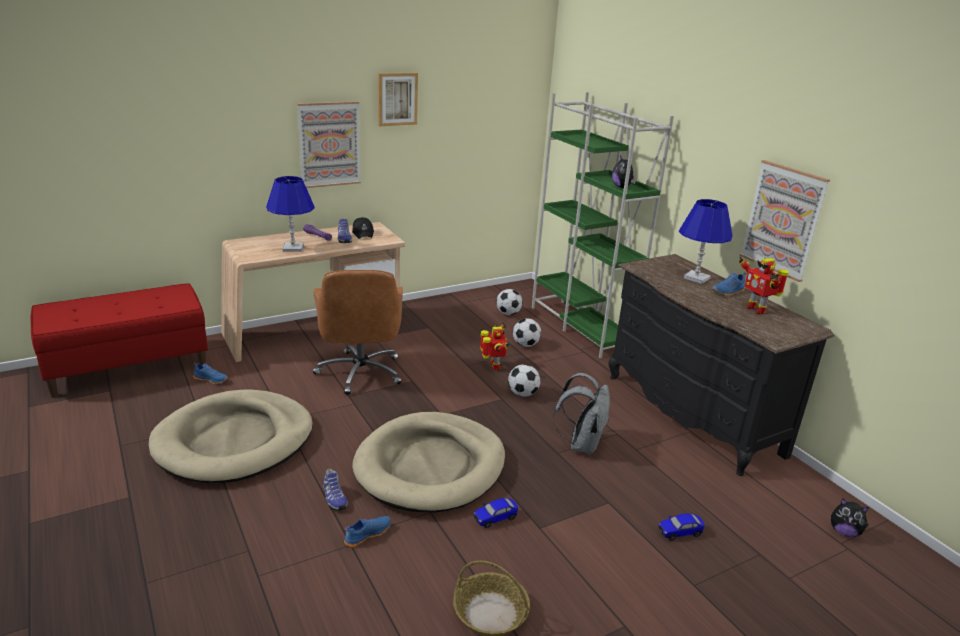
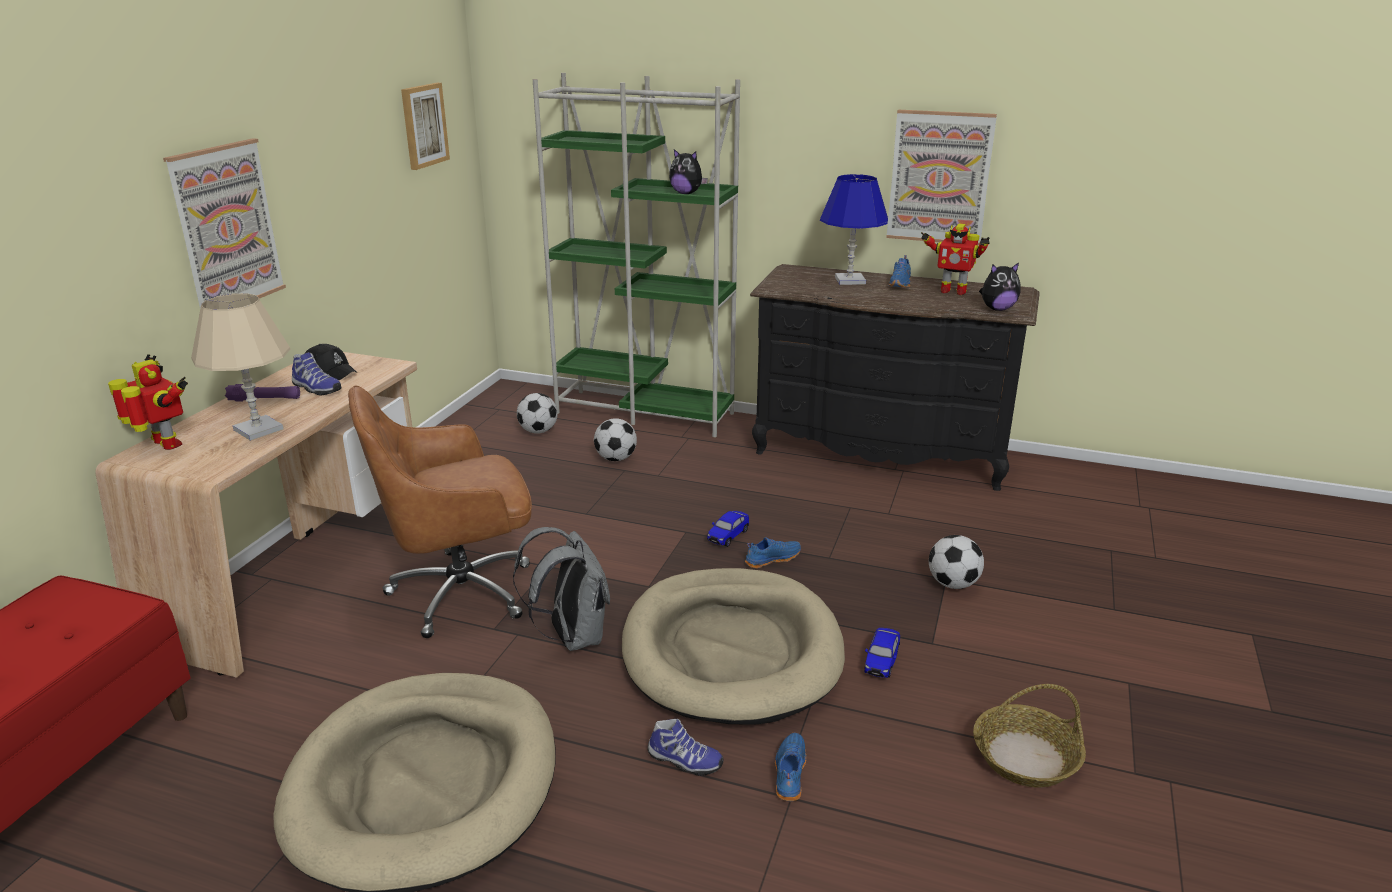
camera: 40 degrees left, 0 degrees up
blue shoe [193,362,228,384] -> blue shoe moved to [745,537,801,568]
blue table lamp [266,176,315,252] -> beige table lamp [191,293,291,441]
brown office chair [313,270,403,395] -> brown office chair turned 120 degrees clockwise [348,385,532,638]
picture [378,73,418,126] -> picture moved to [401,83,450,170]
toy robot [480,322,511,370] -> toy robot moved to [108,354,188,450]
football [508,364,540,397] -> football moved to [929,535,984,589]
grey backpack [553,373,610,455] -> grey backpack moved to [513,527,610,651]
toy car [658,513,705,541] -> toy car moved to [707,511,749,547]
plush toy [831,498,869,537] -> plush toy moved to [979,263,1020,311]

